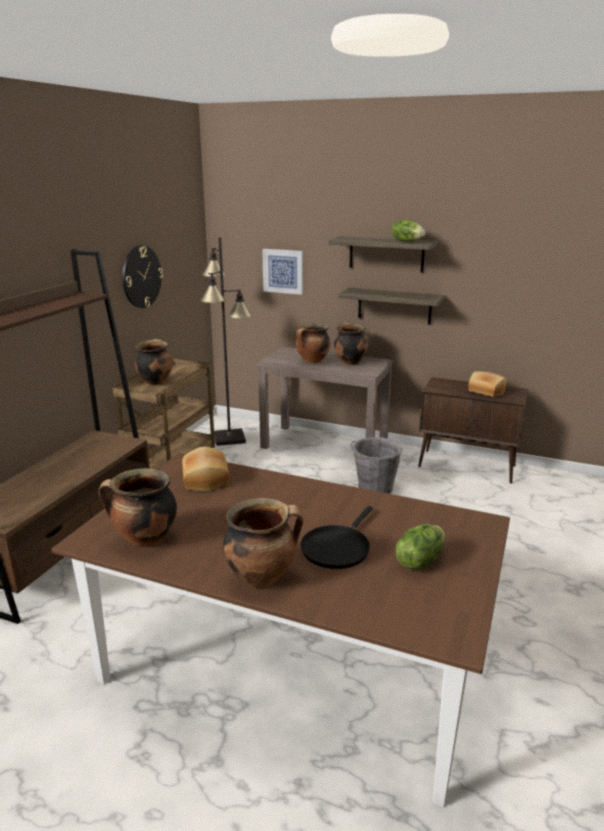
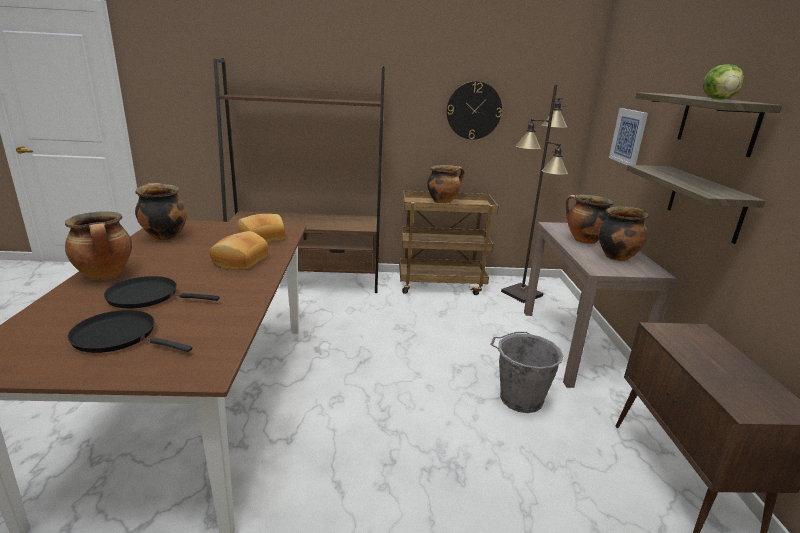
camera: 65 degrees right, 0 degrees up
lettuce [395,524,445,570] -> black frying pan [67,310,193,353]
bread [468,371,507,397] -> bread moved to [210,231,268,270]

